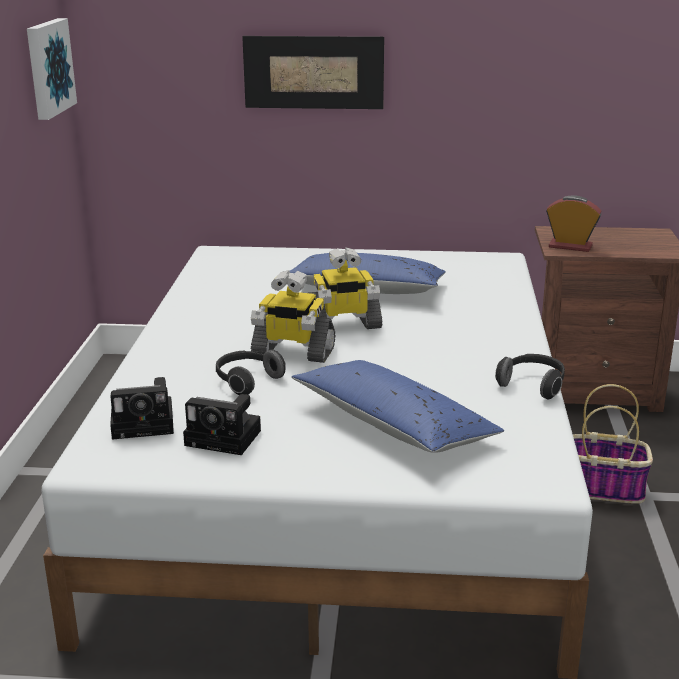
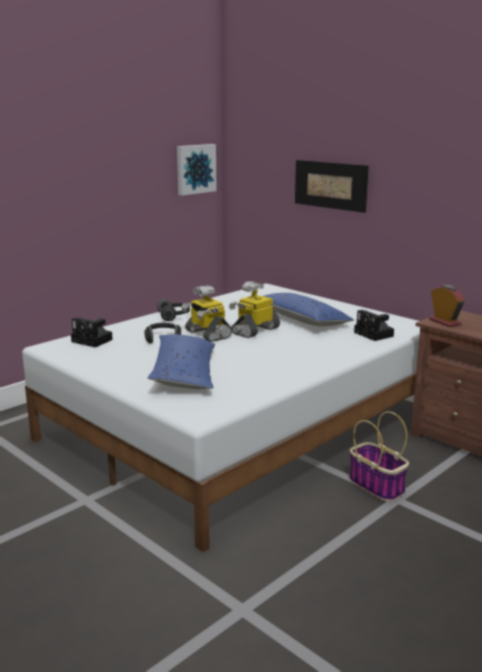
camera: 40 degrees right, 5 degrees down
camera [183,394,261,455] -> camera moved to [354,310,394,341]
toy robot [308,247,382,329] -> toy robot turned 105 degrees clockwise [229,281,280,338]
headphones [495,354,565,400] -> headphones moved to [157,299,190,321]

